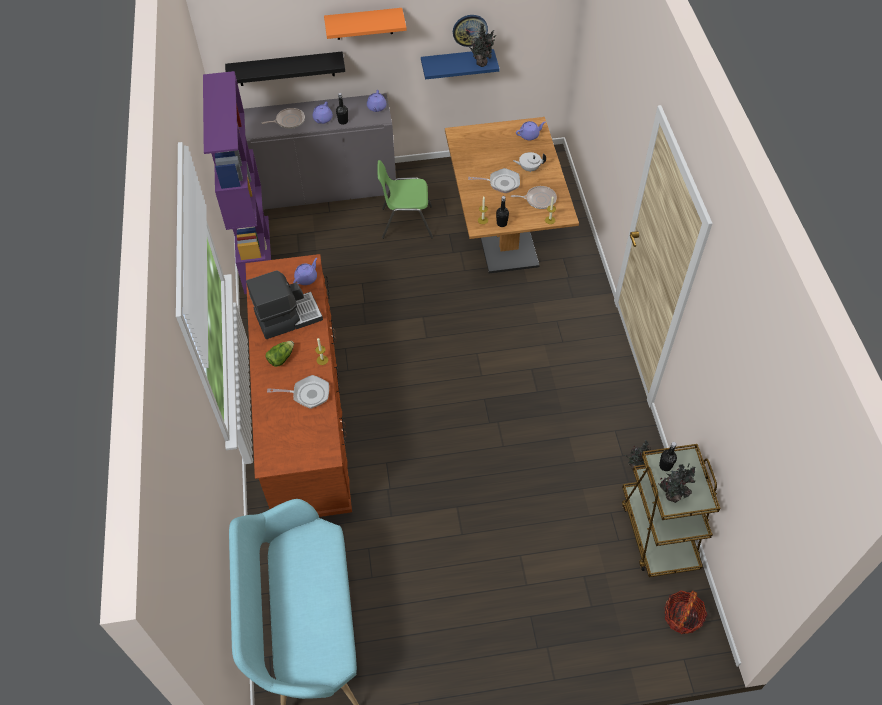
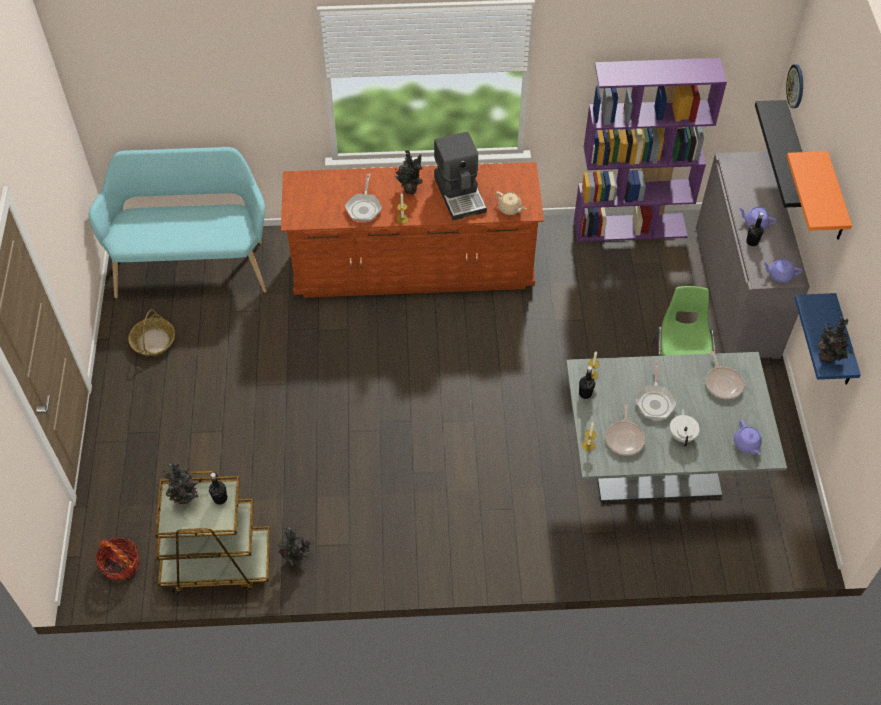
camera: 95 degrees right, 0 degrees up
frying pan [262,108,305,129] -> frying pan moved to [706,351,744,399]
lettuce [265,341,294,367] -> potted plant [394,150,423,194]
purple teapot [293,258,317,285] -> beige teapot [496,191,527,215]
brown dining table [445,117,579,273] -> grey dining table [566,352,787,502]
wall clock [453,15,488,47] -> wall clock moved to [786,64,803,108]
none -> basket [128,309,175,356]

